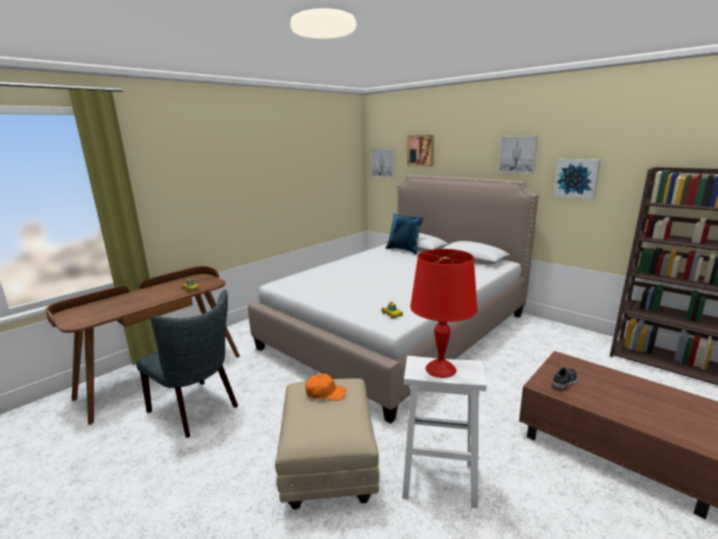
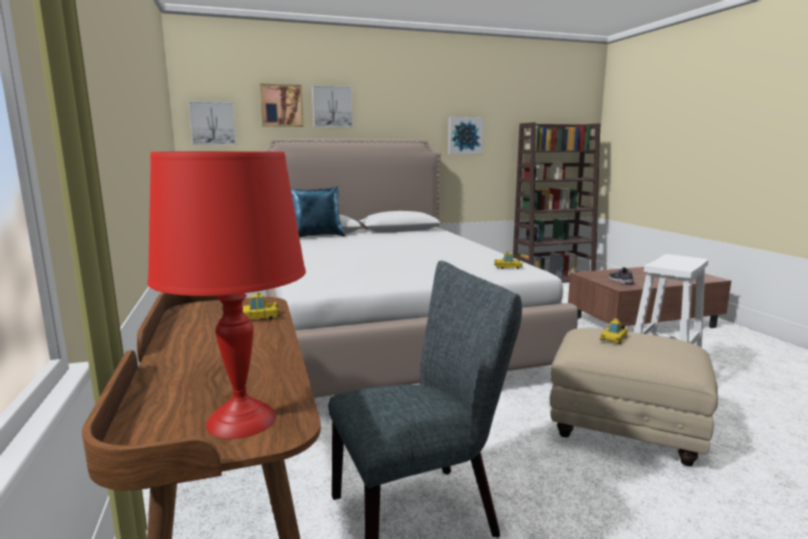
camera: 60 degrees left, 5 degrees down
orange cap [305,374,346,401] -> toy car [600,318,628,344]
red table lamp [410,249,478,378] -> red table lamp moved to [147,151,306,439]
picture [498,136,538,173] -> picture moved to [312,85,353,127]

